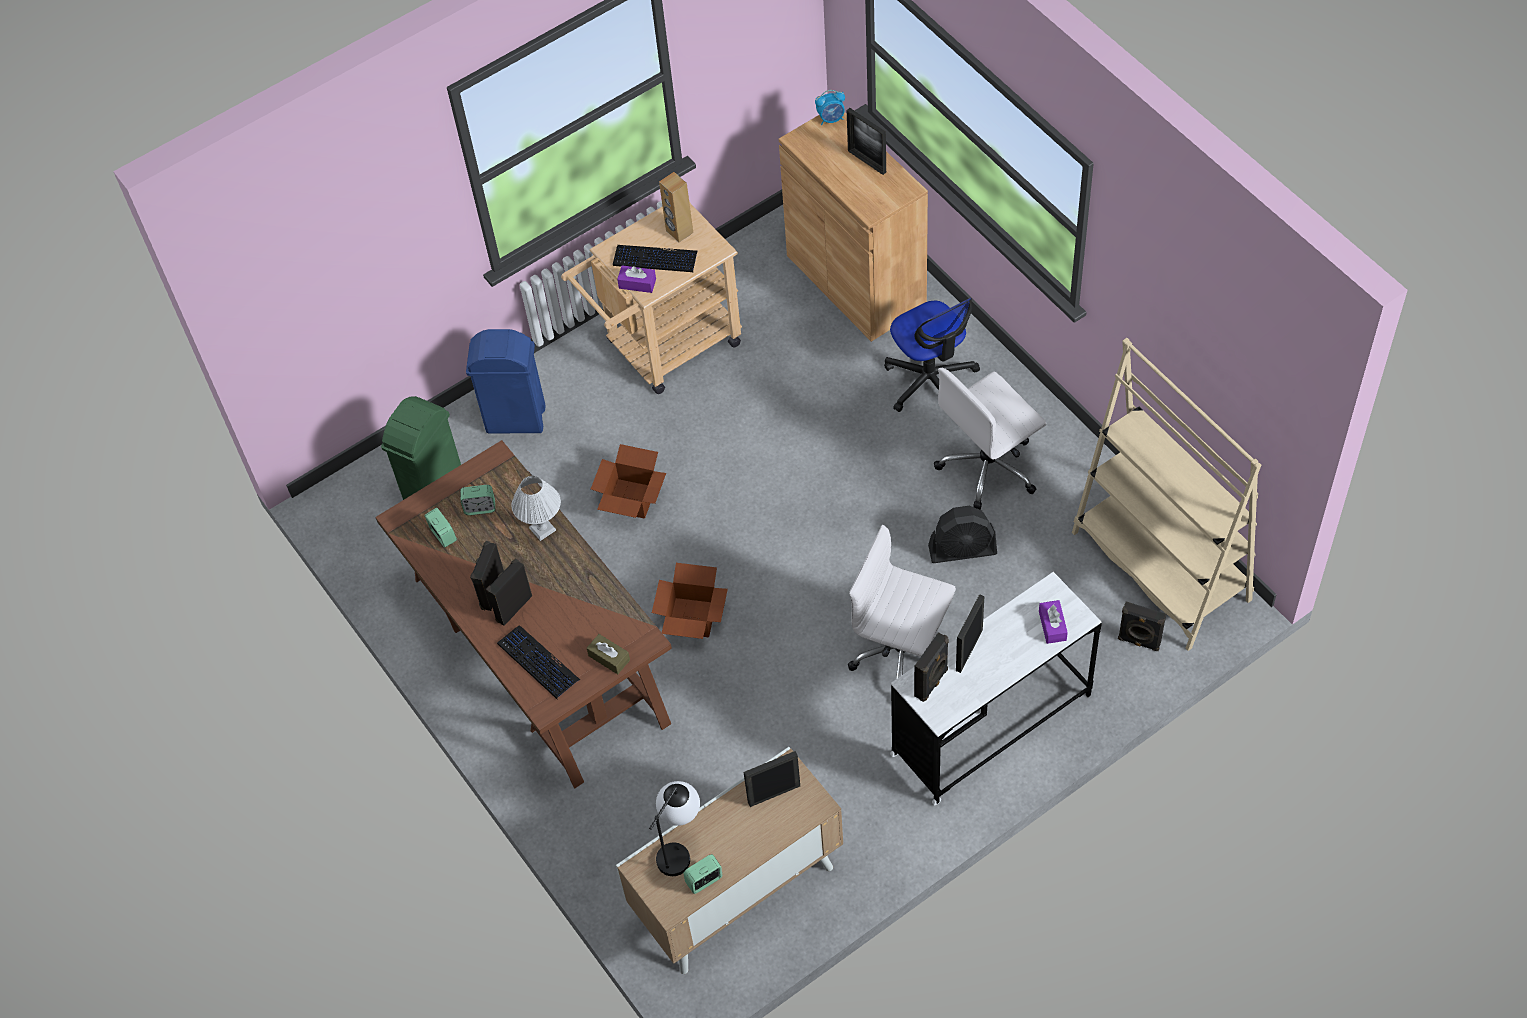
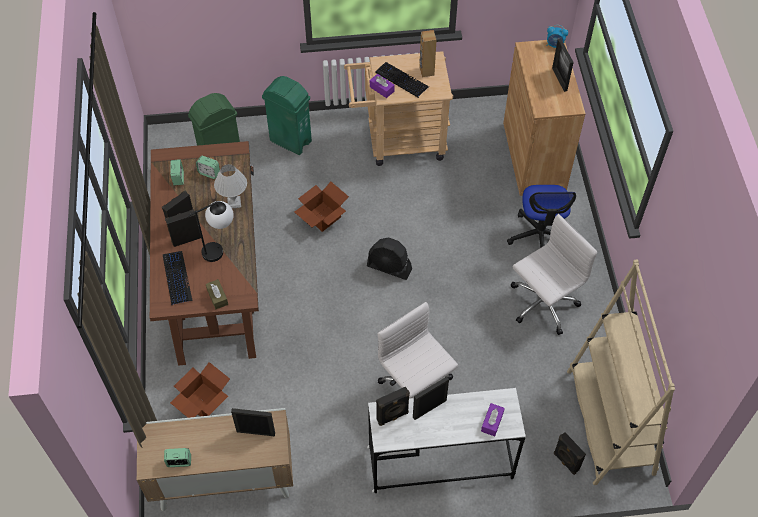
camera: 25 degrees right, 0 degrees up
blue trash can [466,329,546,433] -> green trash can [262,76,312,155]
table lamp [649,781,700,876] -> table lamp moved to [188,201,234,262]
cardboard box [652,563,728,639] -> cardboard box moved to [170,362,230,418]
black fan [928,506,997,563] -> black fan moved to [367,237,412,280]
white office chair [934,368,1046,509] -> white office chair turned 150 degrees clockwise [511,214,597,335]

